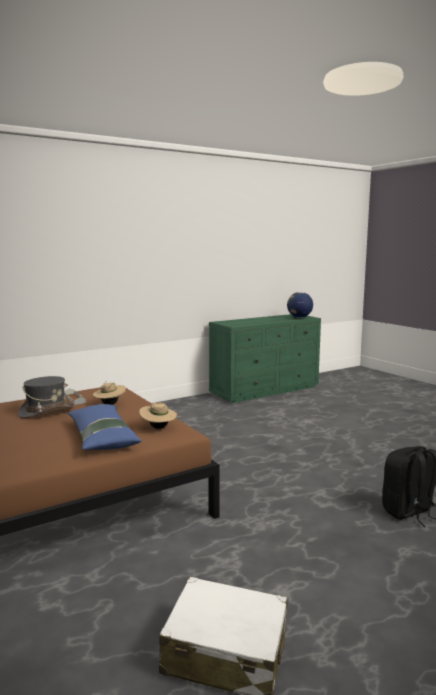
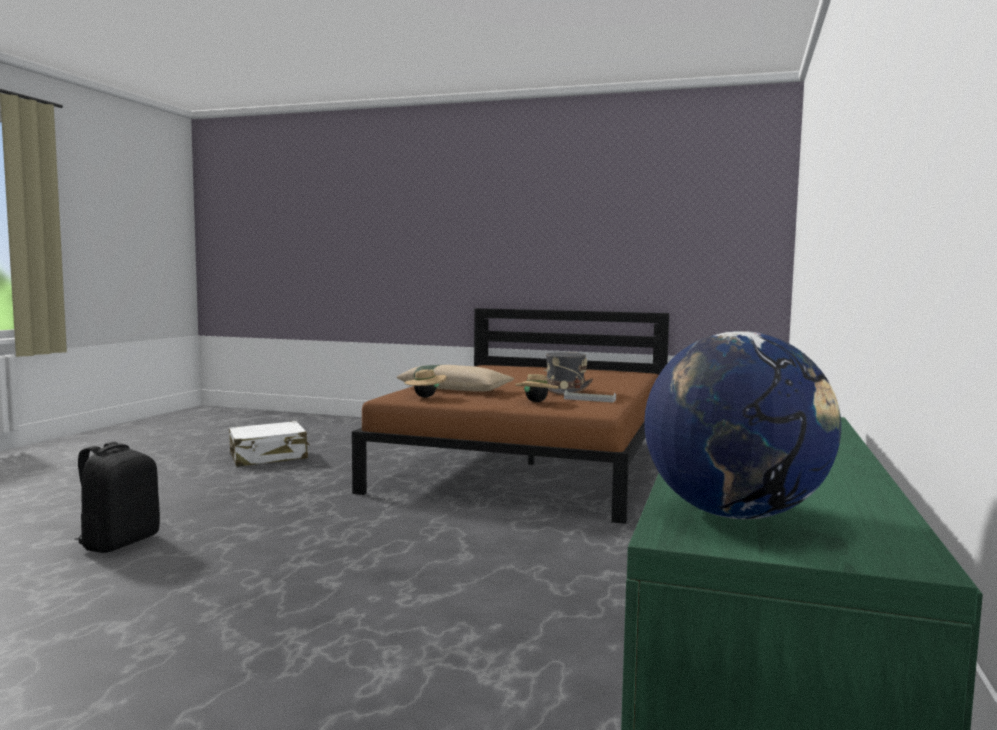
camera: 140 degrees right, 5 degrees down
blue pillow [68,404,141,450] -> beige pillow [397,365,514,392]

